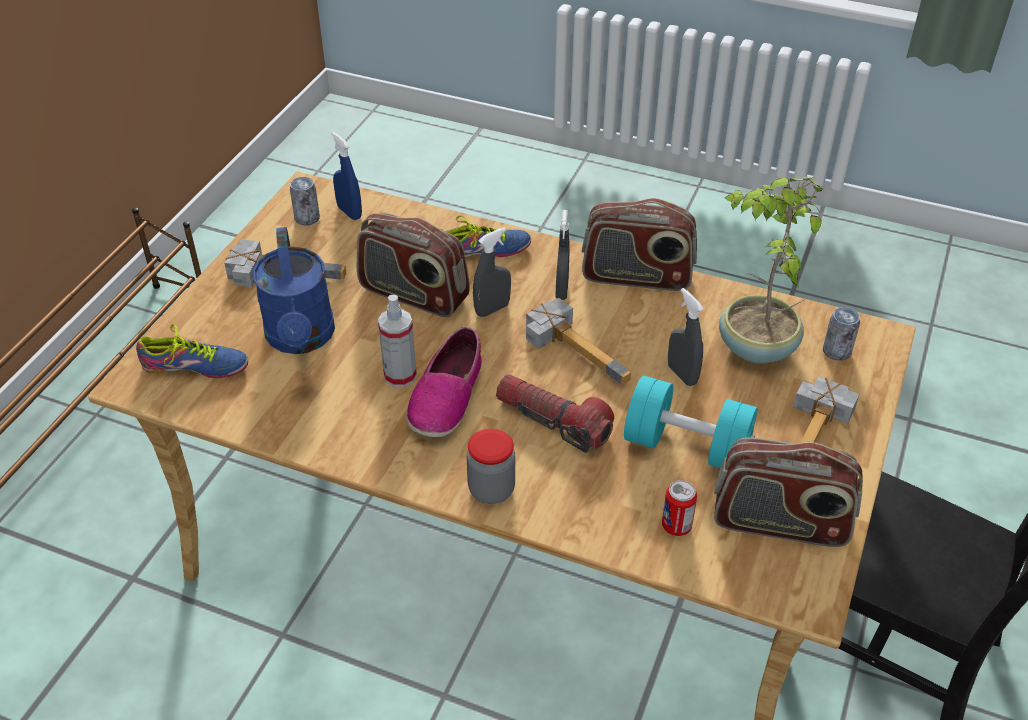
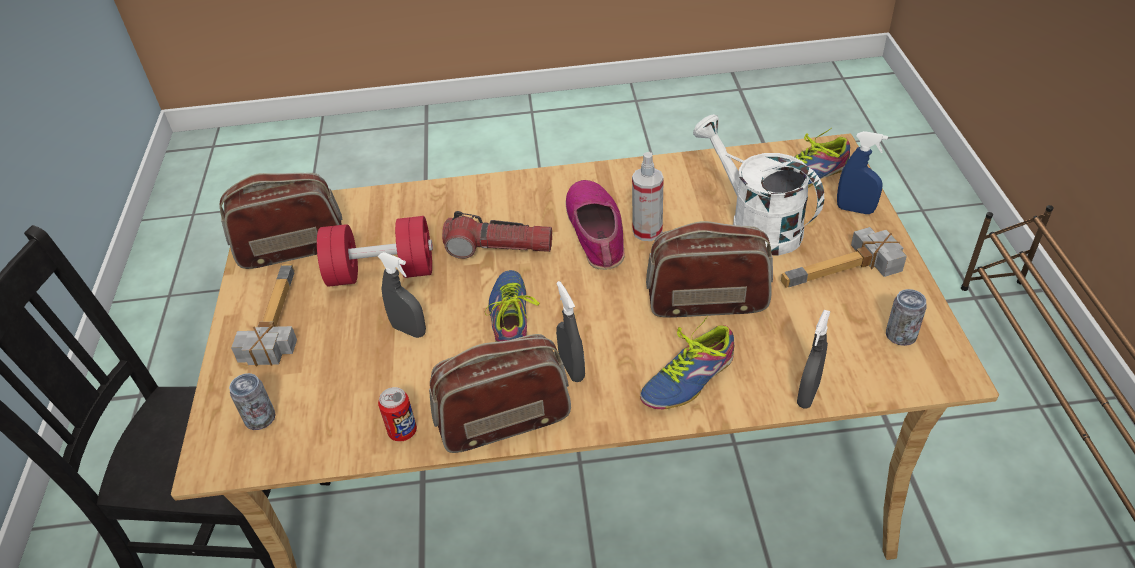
camera: 155 degrees right, 0 degrees up
blue watering can [253,227,335,354] -> white watering can [693,114,824,256]
blue spray bottle [331,132,362,220] -> blue spray bottle moved to [837,131,888,214]
jar [467,429,515,504] -> none
grey spray bottle [473,227,511,317] -> grey spray bottle moved to [797,310,831,409]
hammer [526,298,631,385] -> shoe [484,270,540,342]
turquoise dumbbell [624,376,758,468] -> red dumbbell [317,216,433,287]
can [662,480,697,536] -> can moved to [378,387,417,442]
potted plant [719,177,823,364] -> none

